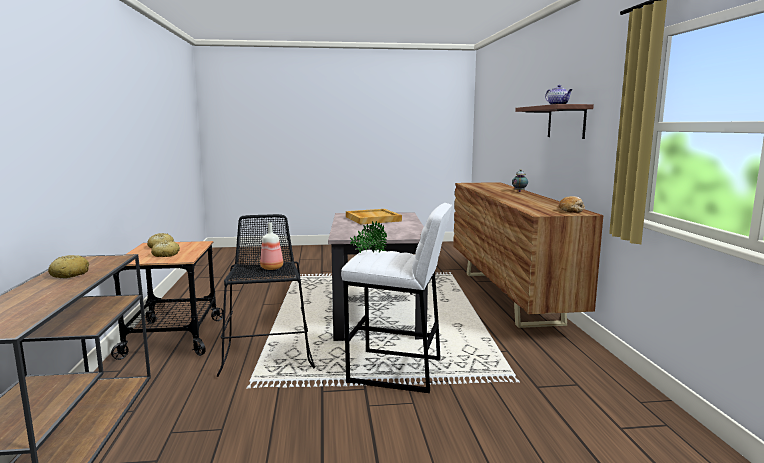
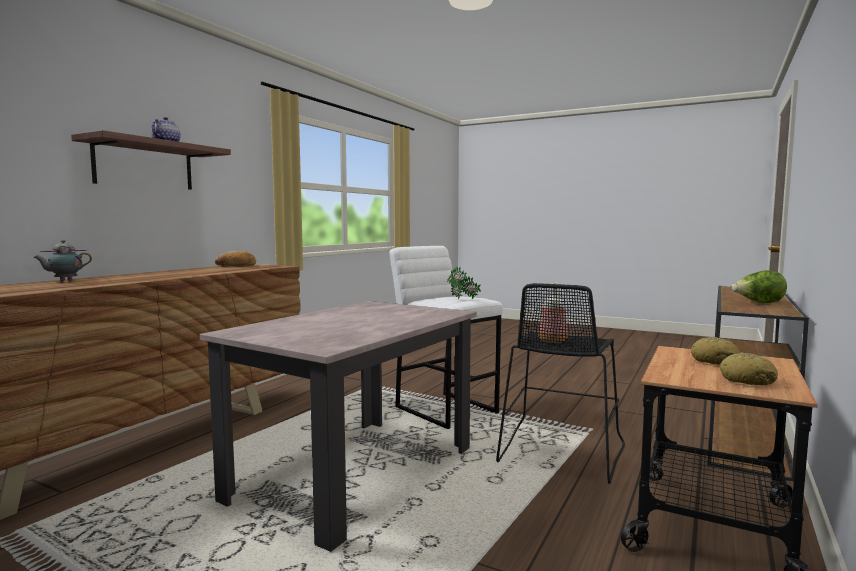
camera: 145 degrees left, 5 degrees down
bread [48,255,89,278] -> lettuce [732,270,787,303]
beige tray [346,209,402,225] -> none

